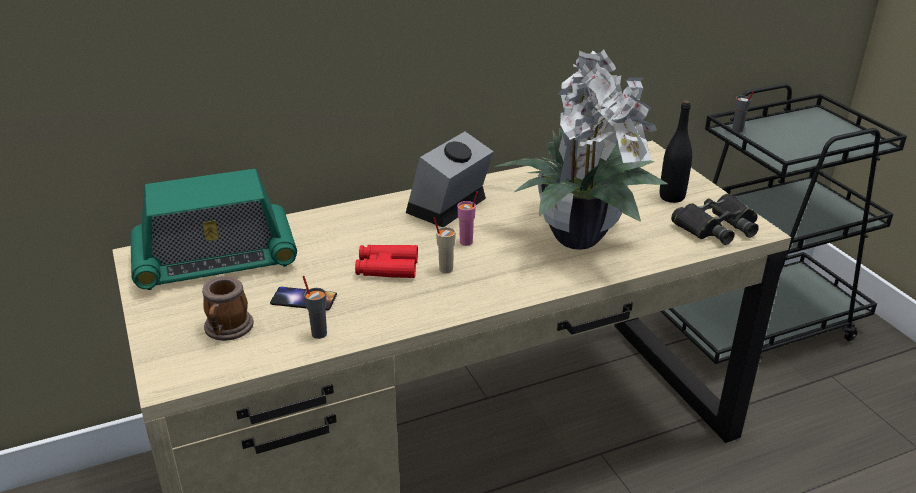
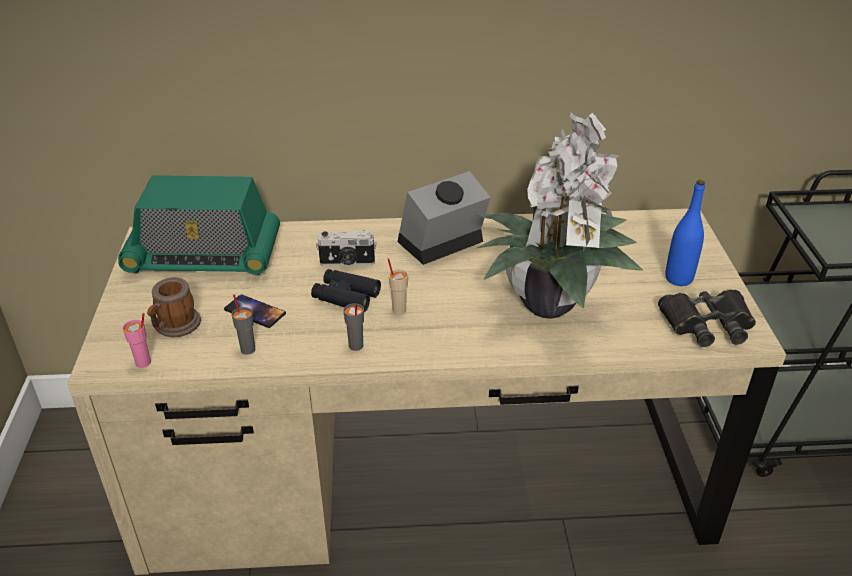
camera: 20 degrees right, 5 degrees up
red binoculars [355,245,418,278] -> black binoculars [311,269,381,312]
pink cup [457,191,478,246] -> pink cup moved to [122,313,151,368]
black bottle [660,100,692,203] -> blue bottle [665,180,705,286]
grey cup [732,90,754,132] -> grey cup moved to [343,303,364,351]
none -> camera [316,231,376,266]

